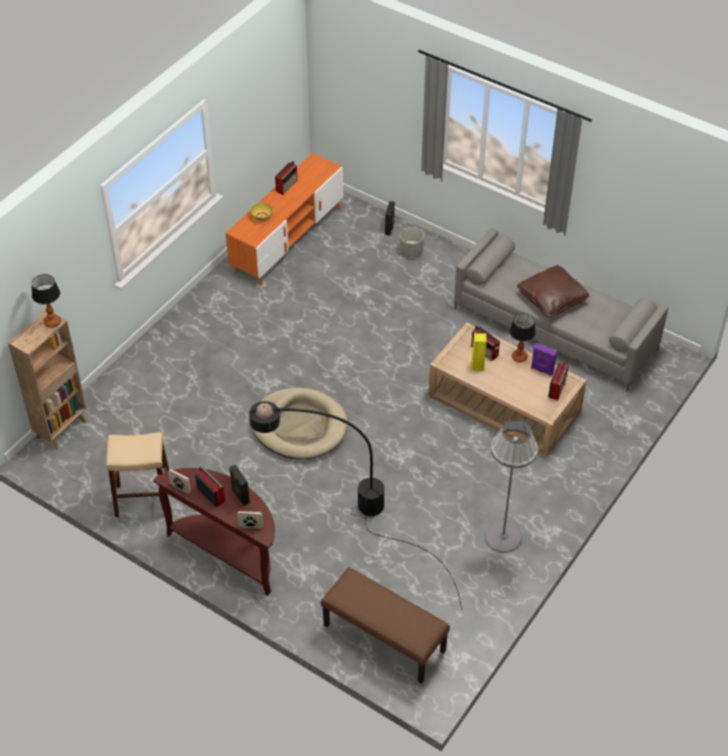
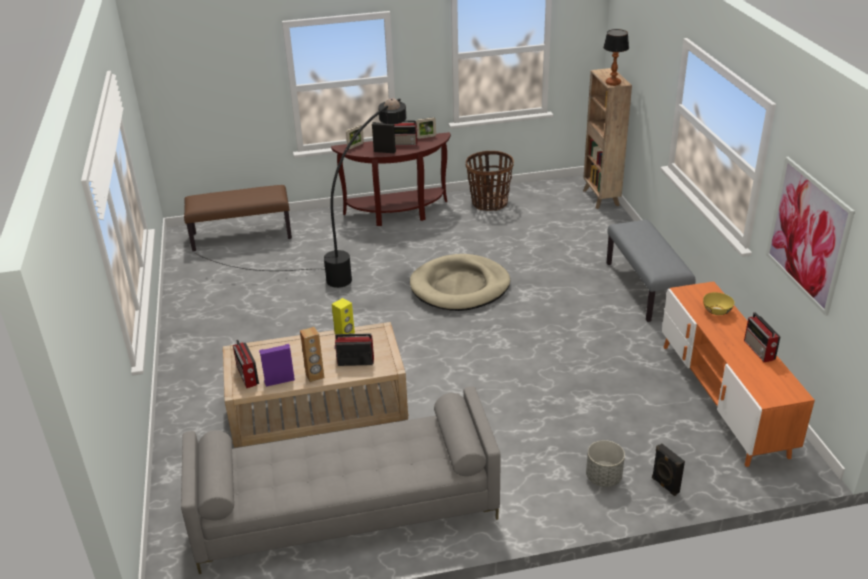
camera: 135 degrees right, 15 degrees down
beige stool [106,432,171,517] -> basket [466,151,514,211]
grey floor lamp [485,419,538,553] -> none
table lamp [510,313,536,362] -> brown speaker [300,327,324,382]
brown pillow [517,265,590,317] -> none
none -> grey bench [607,220,696,322]
none -> picture [766,157,855,316]

